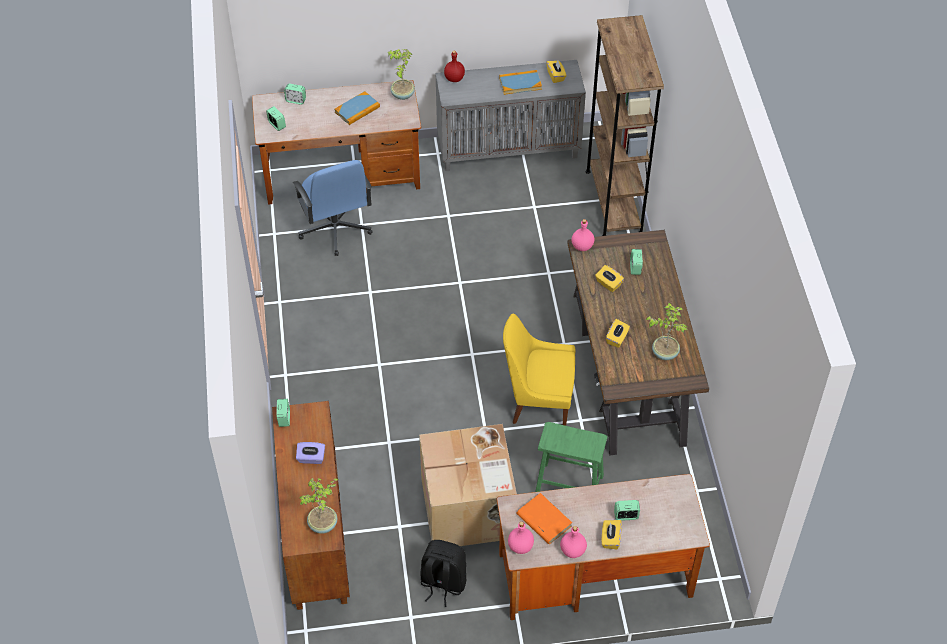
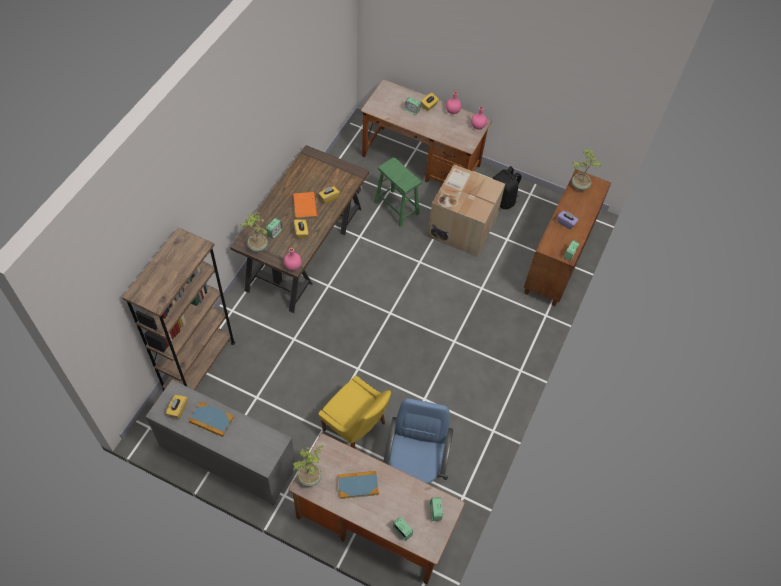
camera: 150 degrees left, 5 degrees up
red bottle [444,51,465,82] -> none
yellow chair [503,313,575,426] -> yellow chair moved to [318,376,391,449]
orange book [516,493,572,544] -> orange book moved to [293,192,317,220]
potted plant [646,303,688,360] -> potted plant moved to [240,212,268,252]

